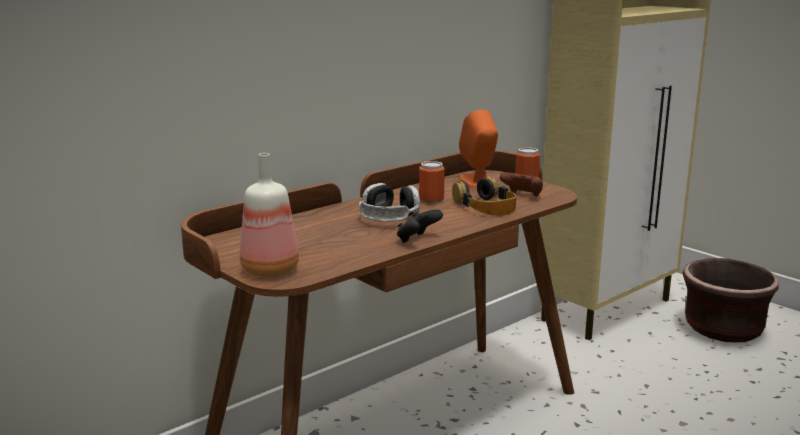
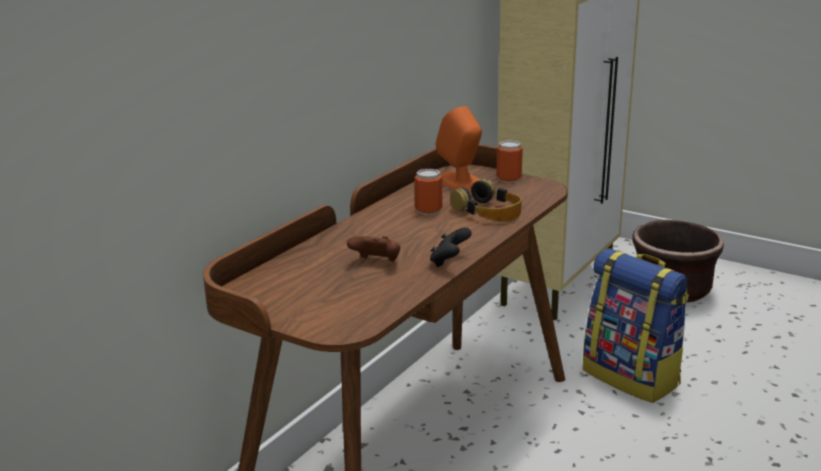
camera: 15 degrees left, 5 degrees up
bottle [240,153,299,277] -> none
headphones [359,183,420,222] -> none
brown game controller [500,172,543,197] -> brown game controller moved to [347,236,400,262]
none -> backpack [583,249,689,403]

